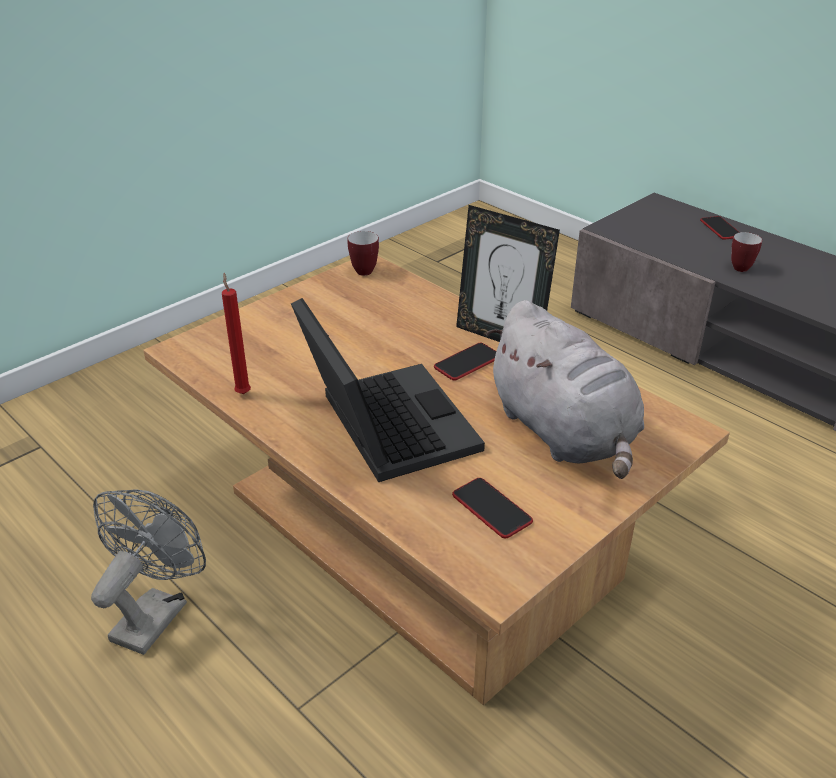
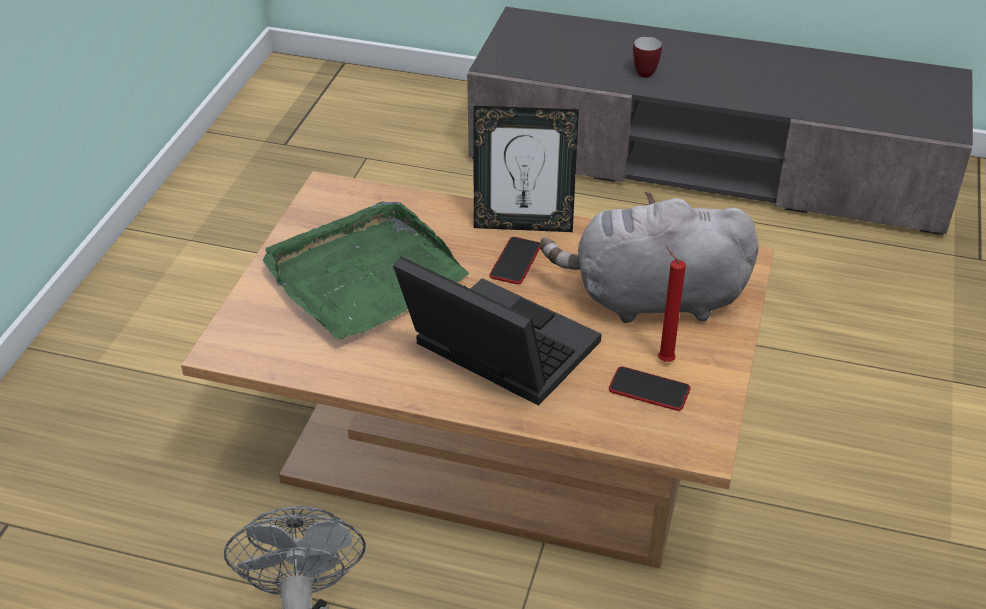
camera: 30 degrees left, 5 degrees up
red candle [222,273,251,394] -> red candle moved to [658,246,686,362]
mug [348,231,379,276] -> none
grey plush toy [486,300,644,479] -> grey plush toy turned 150 degrees clockwise [540,192,759,323]
phone [700,216,740,240] -> none
none -> green tray [263,201,469,340]

